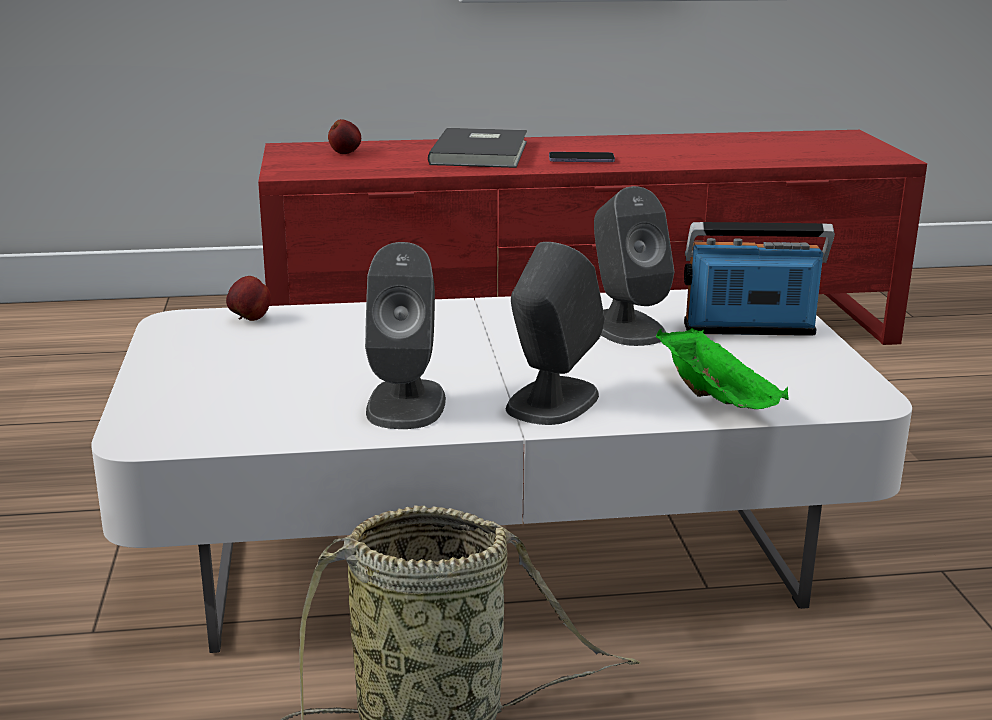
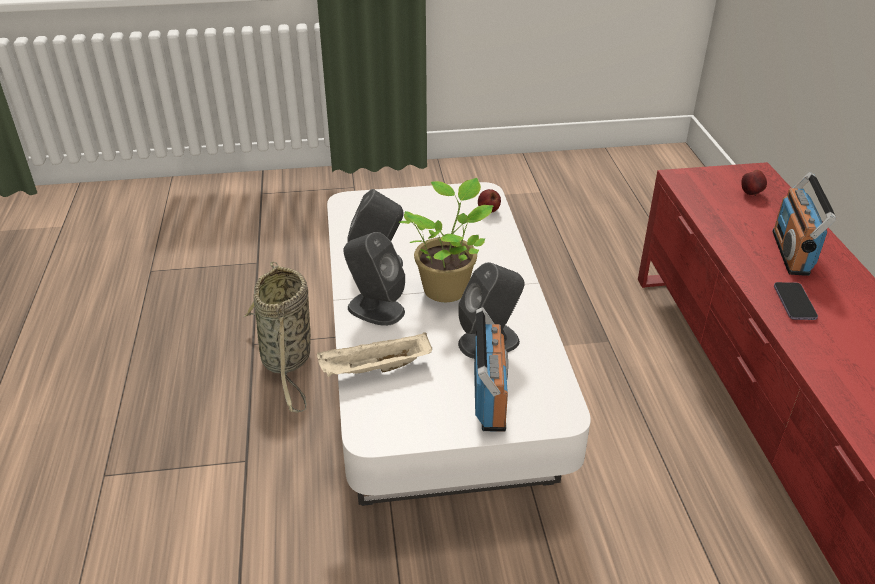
camera: 90 degrees right, 15 degrees up
grey book [428,128,527,168] -> radio [773,172,837,276]
green tray [656,328,789,409] -> beige tray [317,332,432,377]
none -> potted plant [399,178,494,302]

